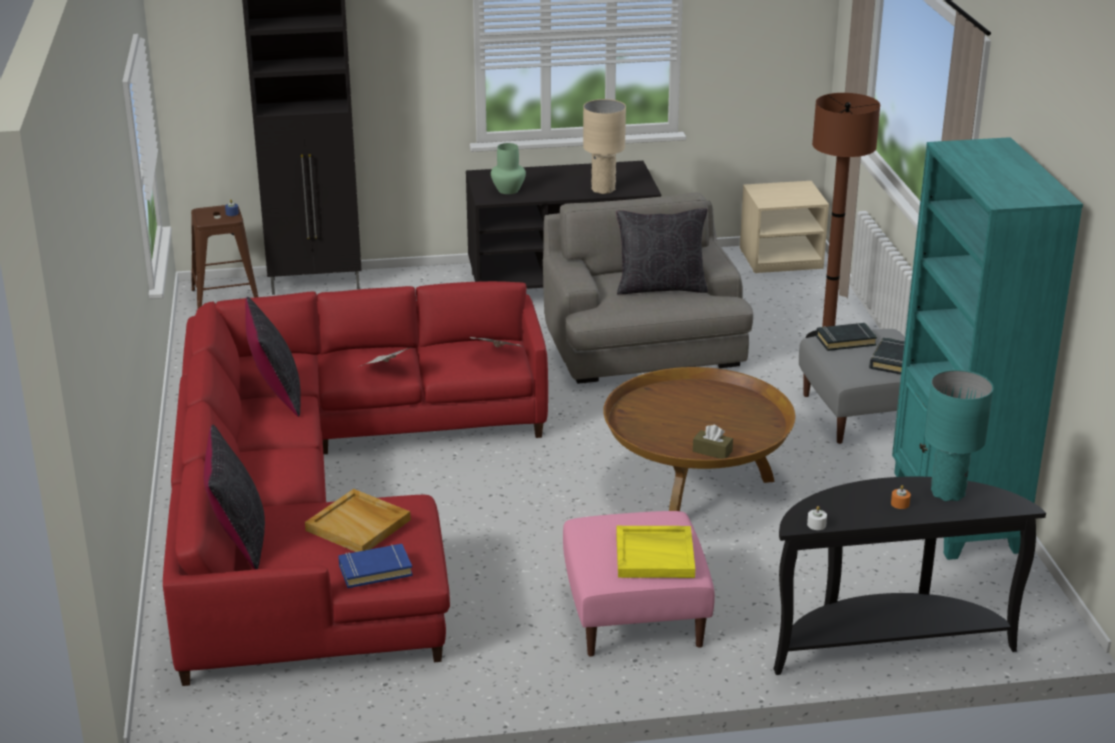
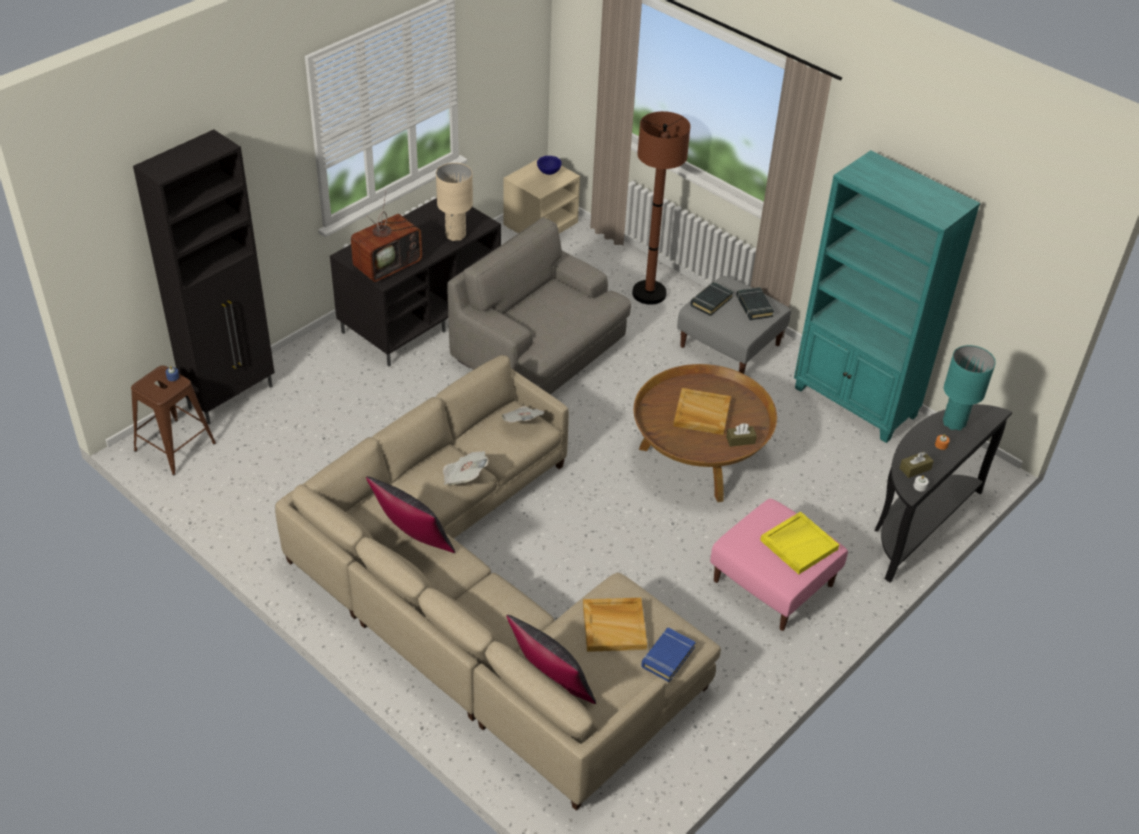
camera: 40 degrees left, 15 degrees up
red sofa [163,281,548,686] -> beige sofa [275,355,721,811]
green vase [491,143,526,194] -> television [351,191,422,282]
black pillow [616,208,708,294] -> none
none -> blue bowl [537,156,562,175]
none -> beige tray [673,388,731,435]
none -> brown tissue box [900,451,934,478]

